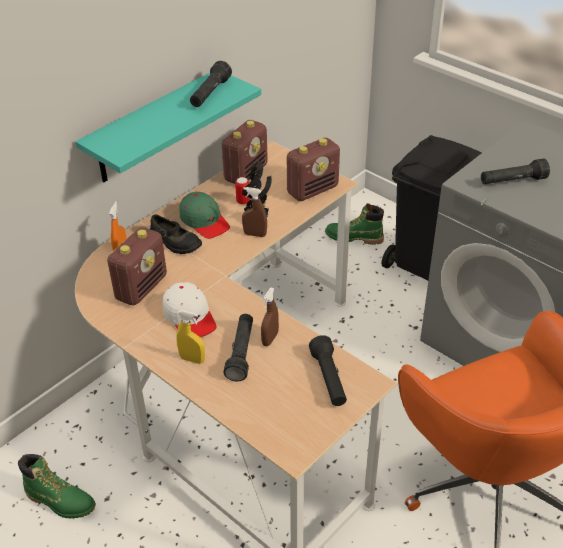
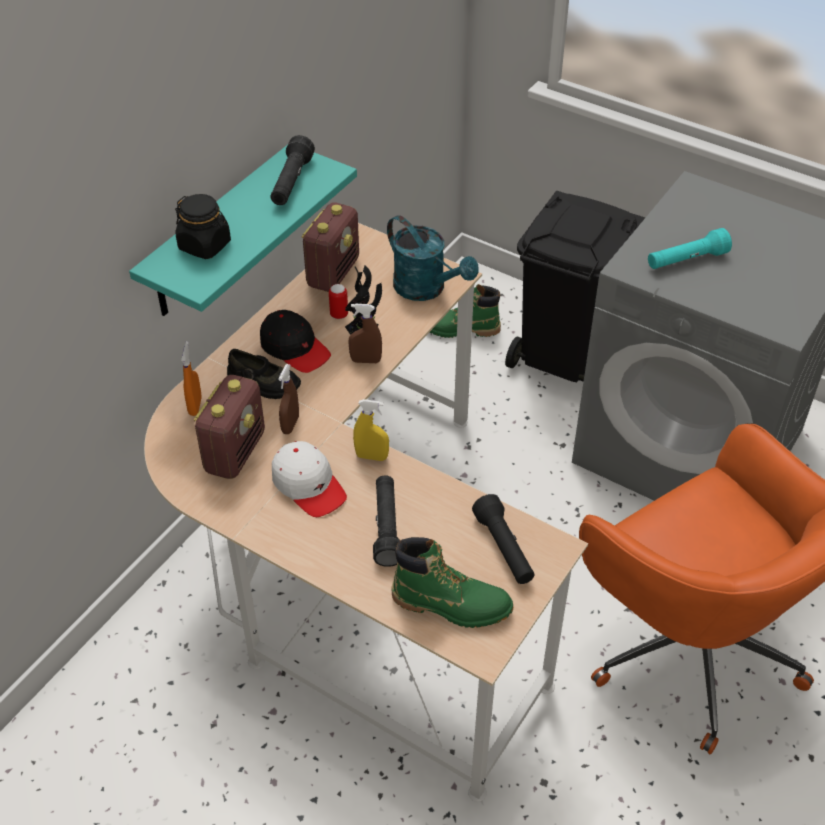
camera: 10 degrees left, 5 degrees up
green boot [18,454,96,519] -> green boot moved to [392,537,513,628]
yellow spray bottle [176,310,205,364] -> yellow spray bottle moved to [353,399,389,461]
green cap [179,192,230,239] -> black cap [260,310,331,373]
brown spray bottle [261,287,279,346] -> brown spray bottle moved to [278,364,299,434]
radio [287,138,340,201] -> turquoise watering can [387,215,479,301]
black flashlight [481,158,550,184] -> turquoise flashlight [648,228,732,269]
none -> black jar [175,194,231,259]

